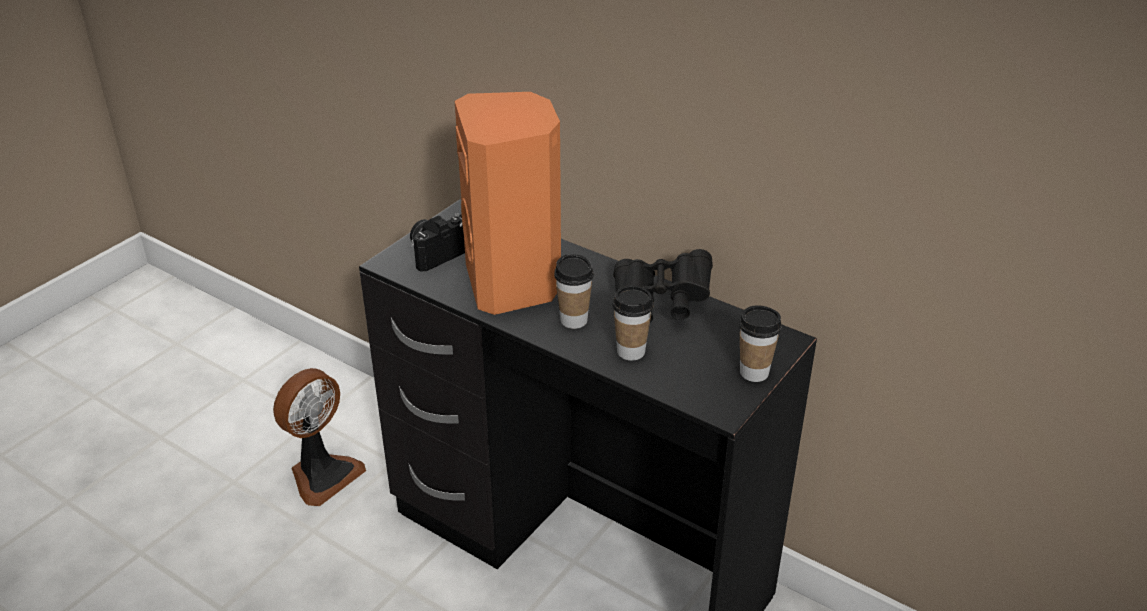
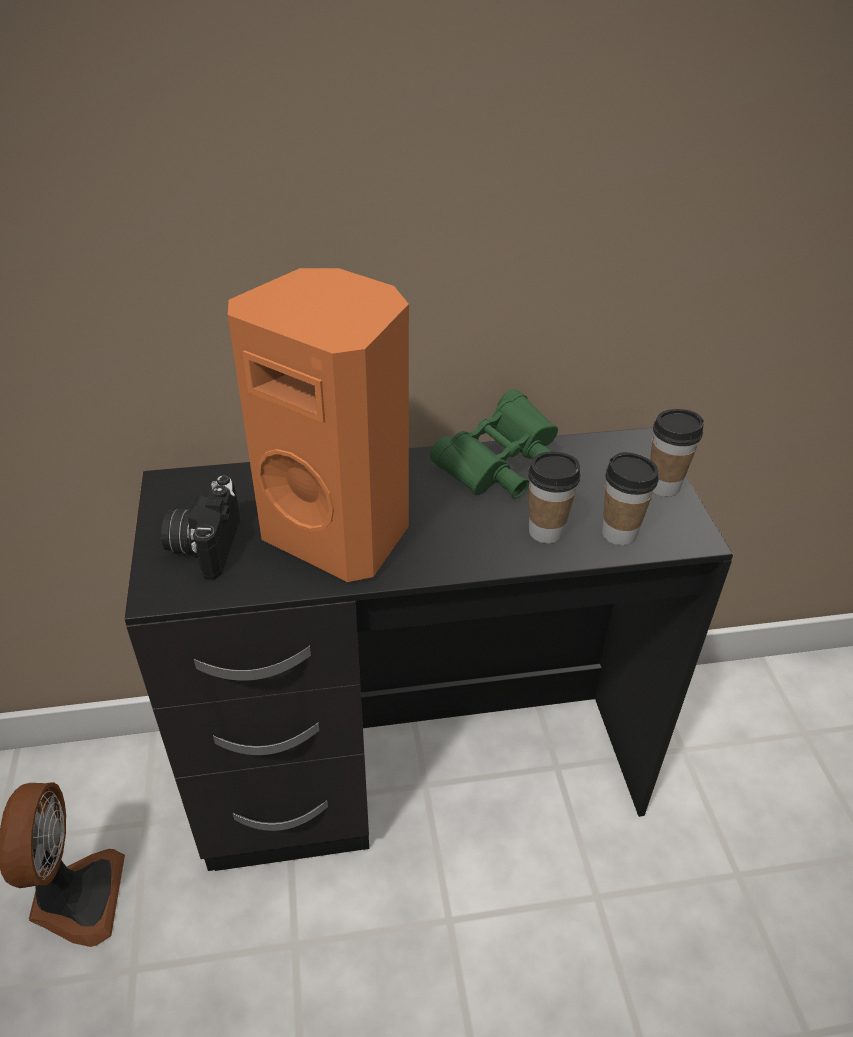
camera: 45 degrees left, 5 degrees up
cup [554,254,594,329] -> cup moved to [602,452,659,546]
black binoculars [613,249,713,322] -> green binoculars [430,389,558,499]

